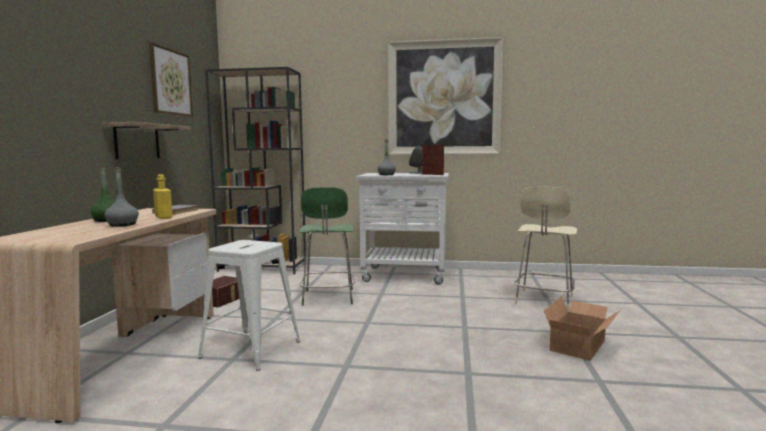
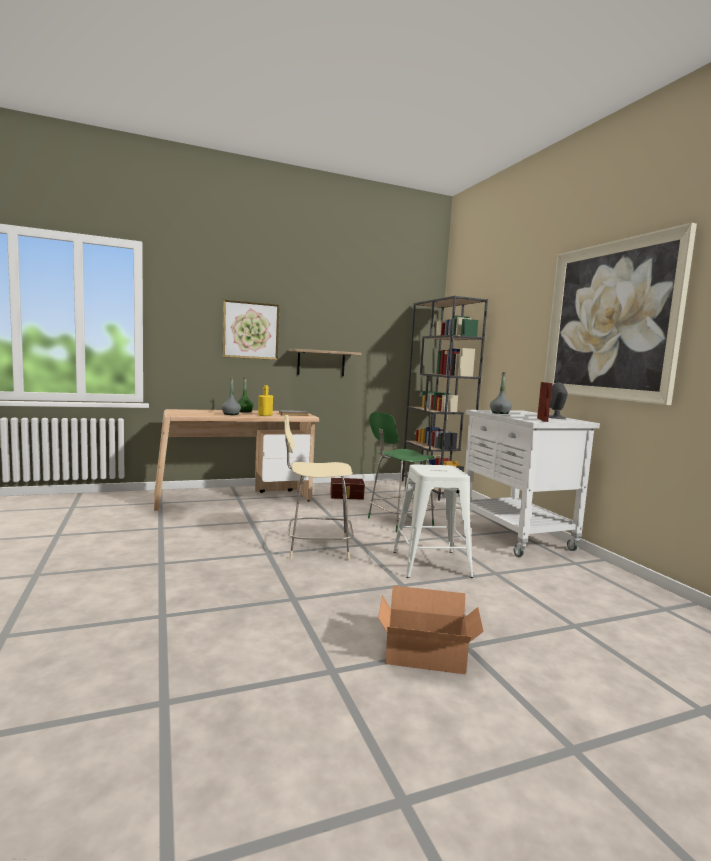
camera: 60 degrees right, 0 degrees up
picture [149,43,193,117] -> picture moved to [222,300,280,360]
white stool [198,240,300,371] -> white stool moved to [393,464,473,578]
beige chair [514,187,577,311] -> beige chair moved to [284,415,353,560]

